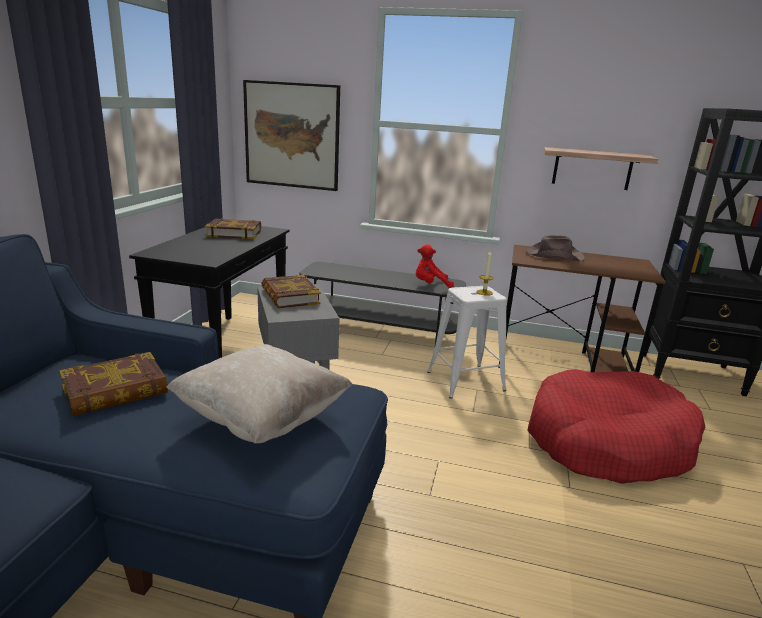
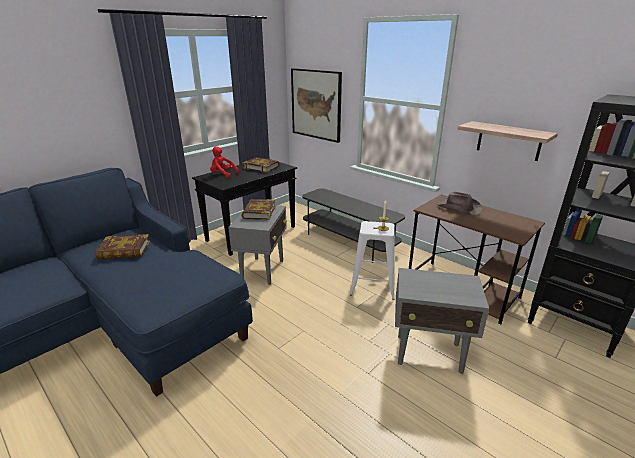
camera: 30 degrees right, 5 degrees up
beige pillow [166,344,353,443] -> none
red plush toy [416,244,454,288] -> red plush toy moved to [210,147,239,178]
red dog bed [527,369,705,484] -> grey side table [395,268,489,374]

